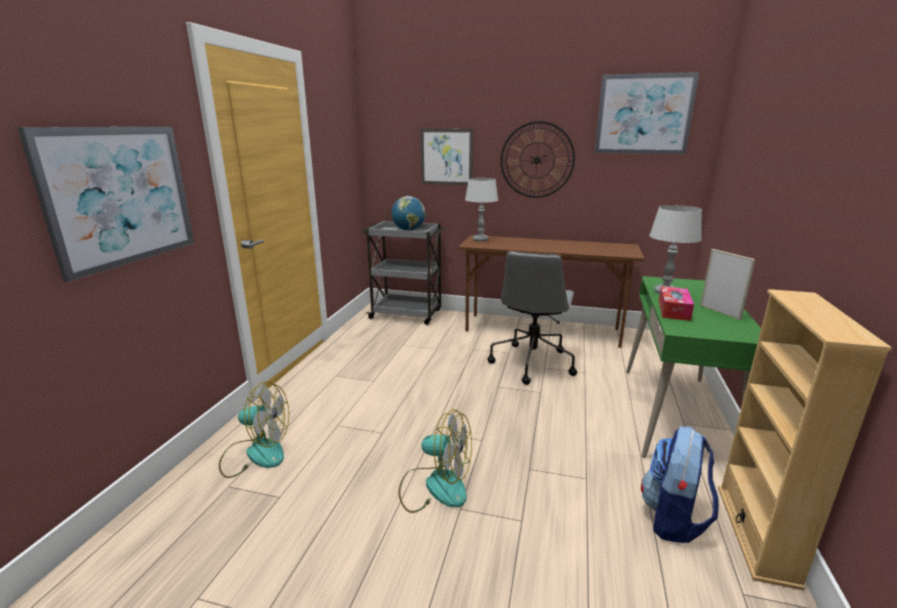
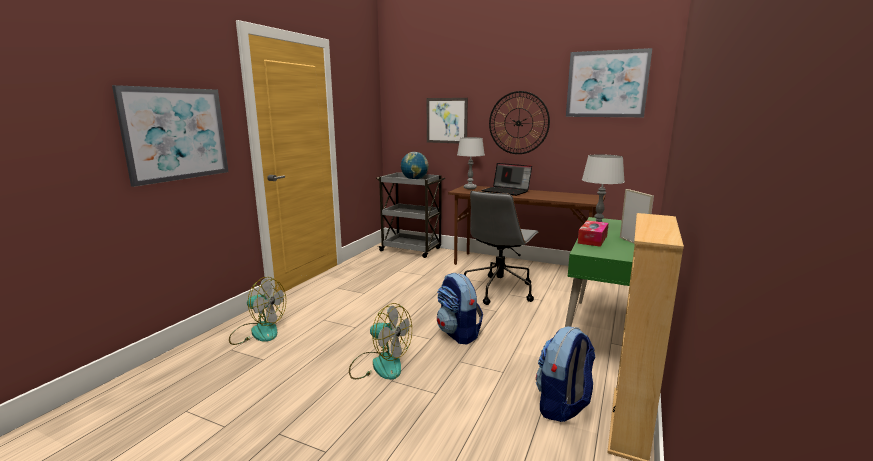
camera: 10 degrees right, 5 degrees down
none -> backpack [437,273,483,344]
none -> laptop [481,163,532,196]

